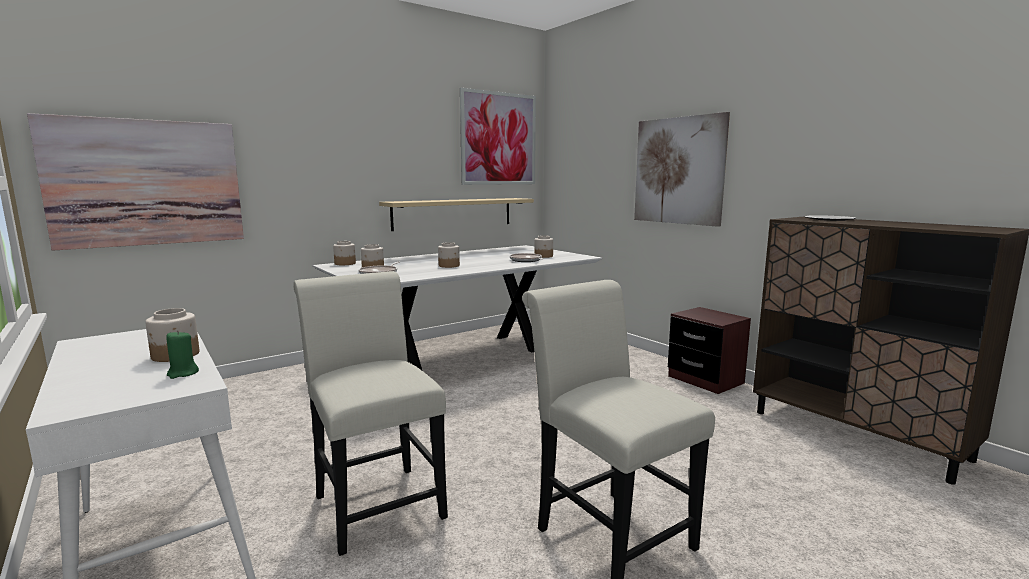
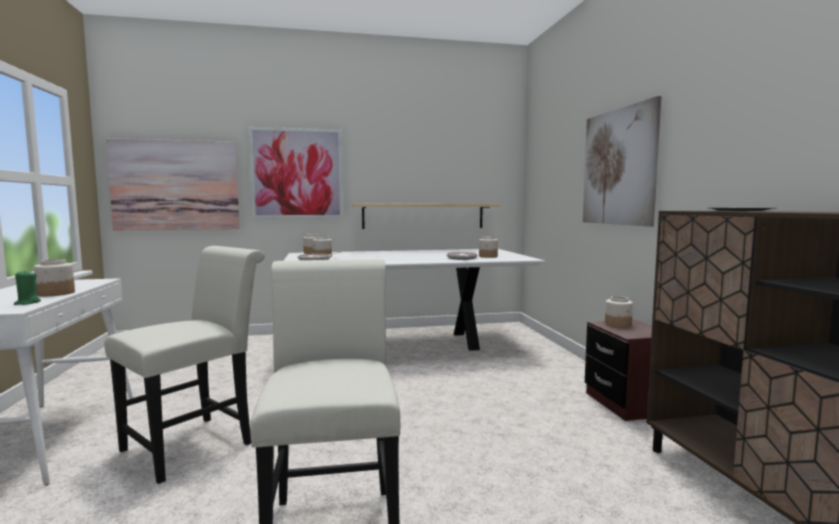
camera: 25 degrees right, 5 degrees down
white chair [293,271,448,556] -> white chair turned 45 degrees clockwise [104,246,265,484]
jar [438,242,460,268] -> jar moved to [605,296,633,327]
picture [460,88,536,185] -> picture moved to [248,127,343,219]

